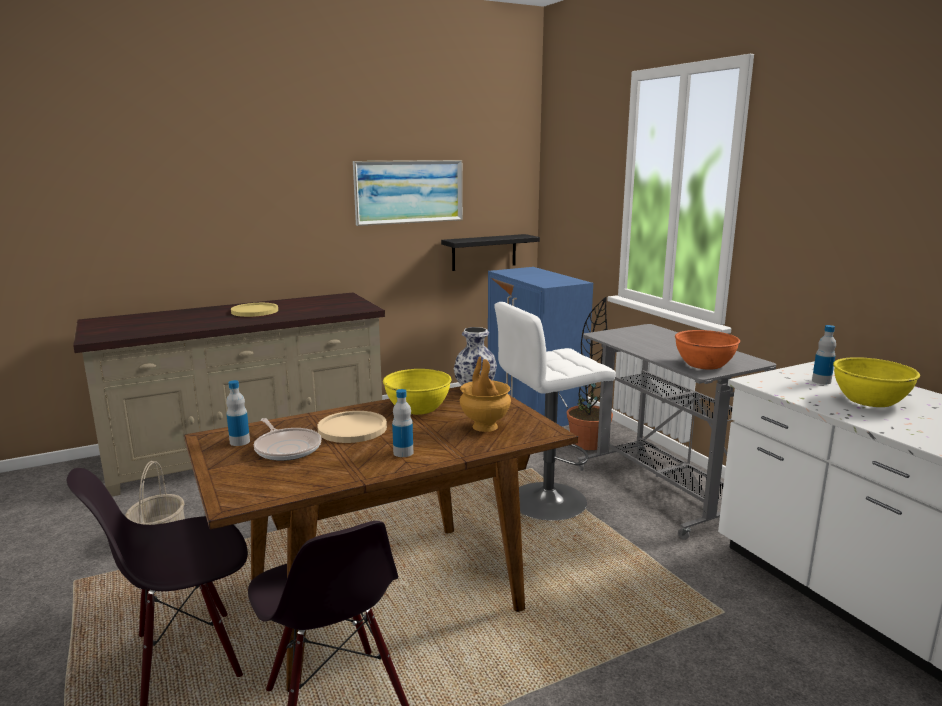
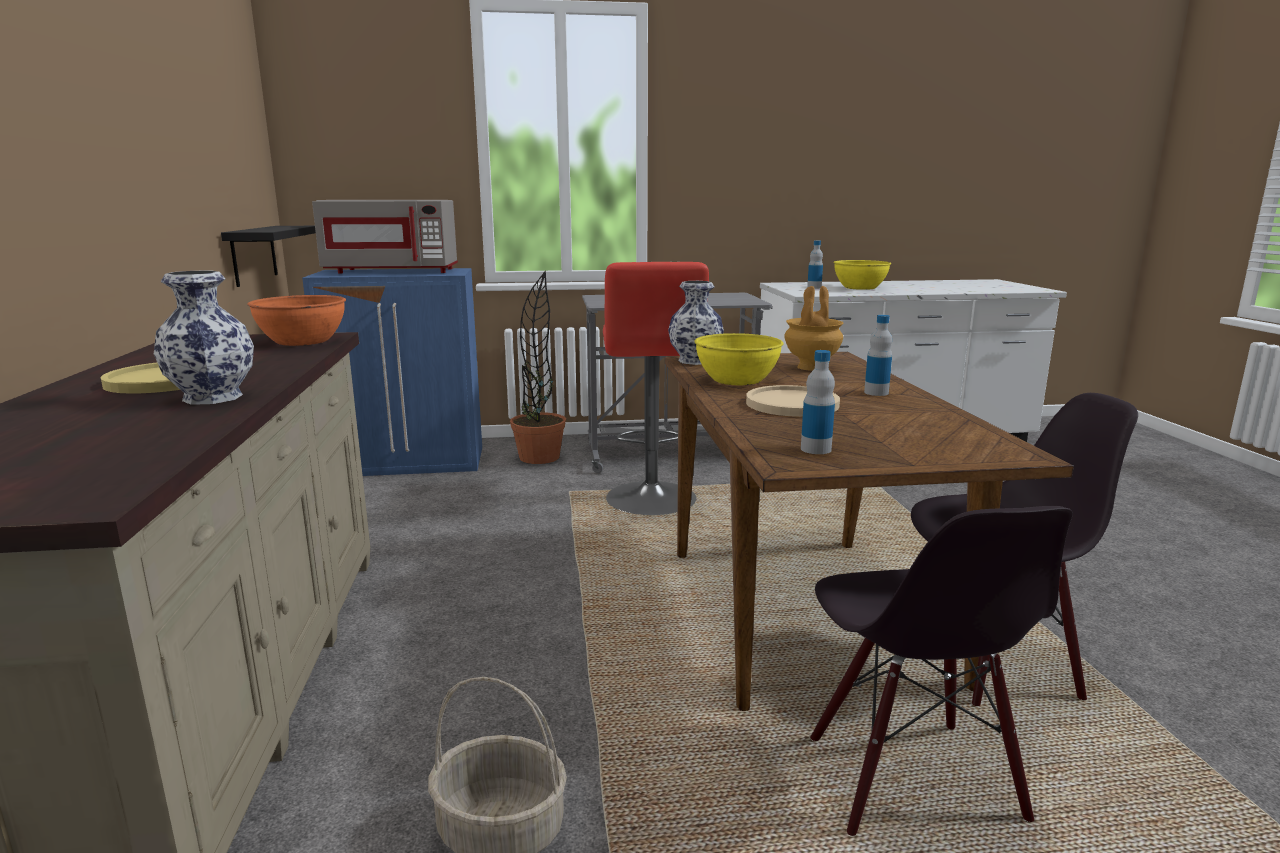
camera: 70 degrees left, 0 degrees up
frying pan [254,418,321,461] -> none
picture [353,160,463,226] -> none
white stool [494,302,616,521] -> red stool [603,262,709,515]
orange bowl [675,330,740,370] -> orange bowl moved to [248,295,346,346]
none -> vase [154,271,254,405]
none -> grey microwave [312,200,458,274]

